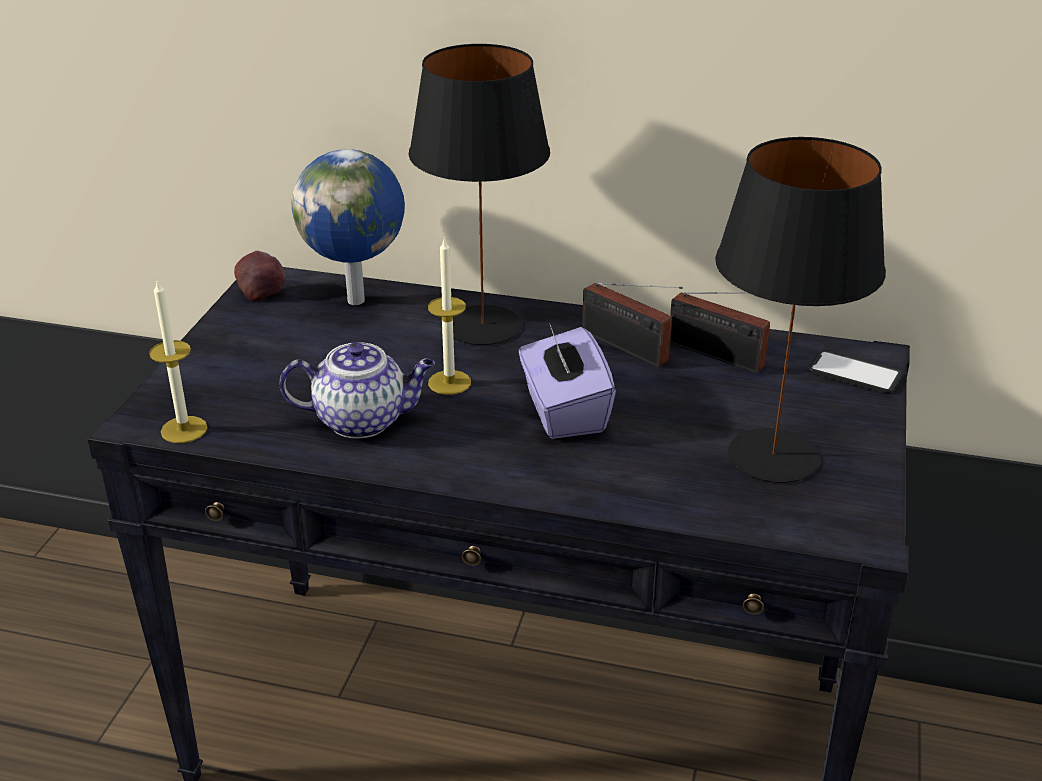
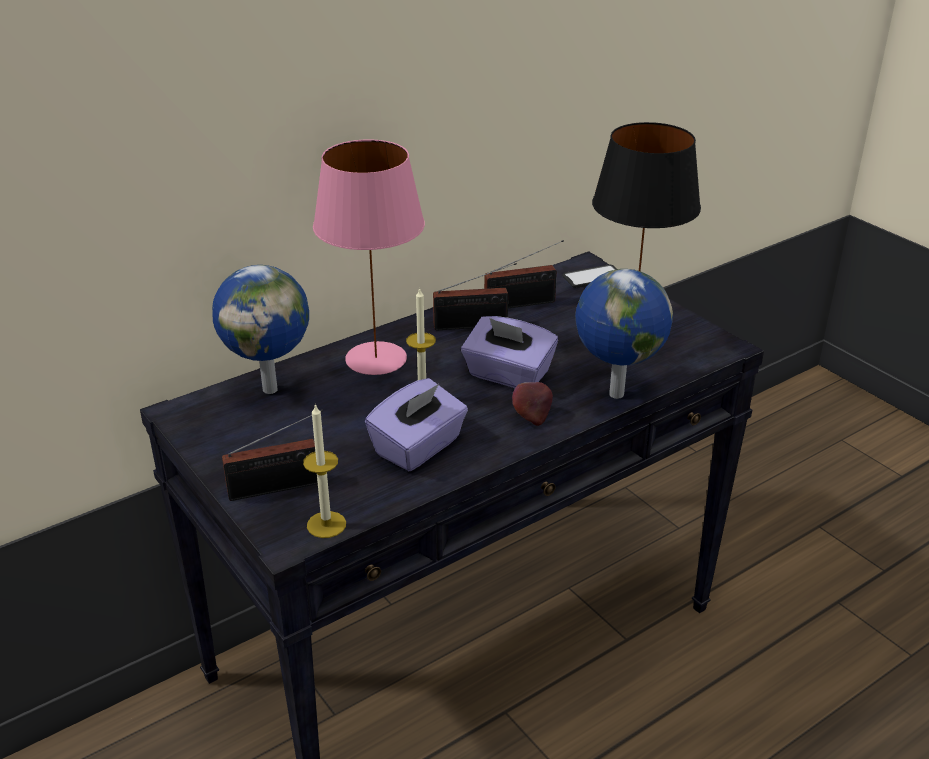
camera: 50 degrees left, 0 degrees up
apple [234,251,286,301] -> apple moved to [512,382,553,426]
teapot [279,342,435,439] -> purple tissue box [365,378,468,471]
black table lamp [409,44,550,345] -> pink table lamp [313,139,425,375]
none -> radio [222,410,323,501]
none -> globe [575,269,673,399]

